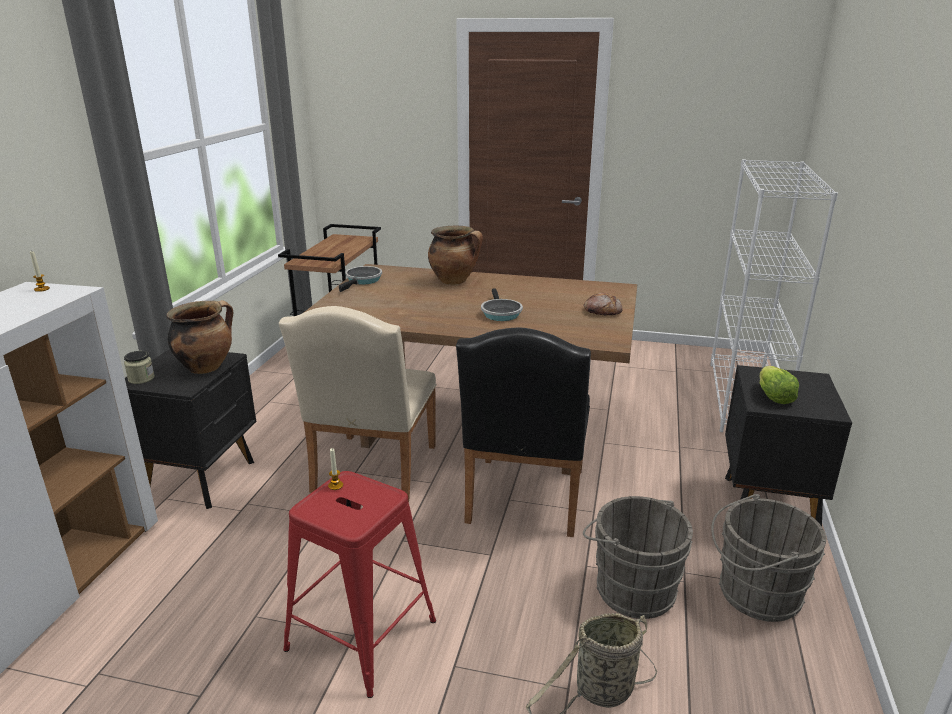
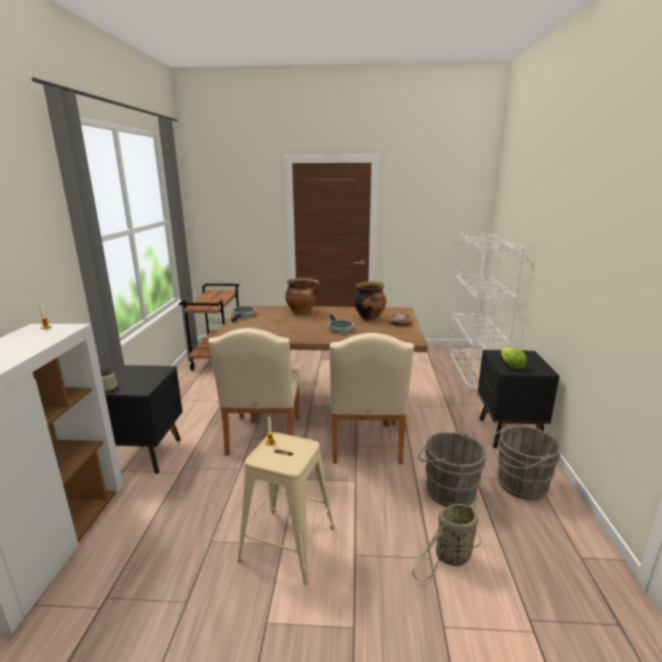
camera: 10 degrees left, 5 degrees down
cooking pot [166,300,233,374] -> cooking pot moved to [354,281,386,320]
red stool [283,471,436,698] -> beige stool [237,432,334,584]
black chair [456,328,591,537] -> beige chair [330,333,414,464]

